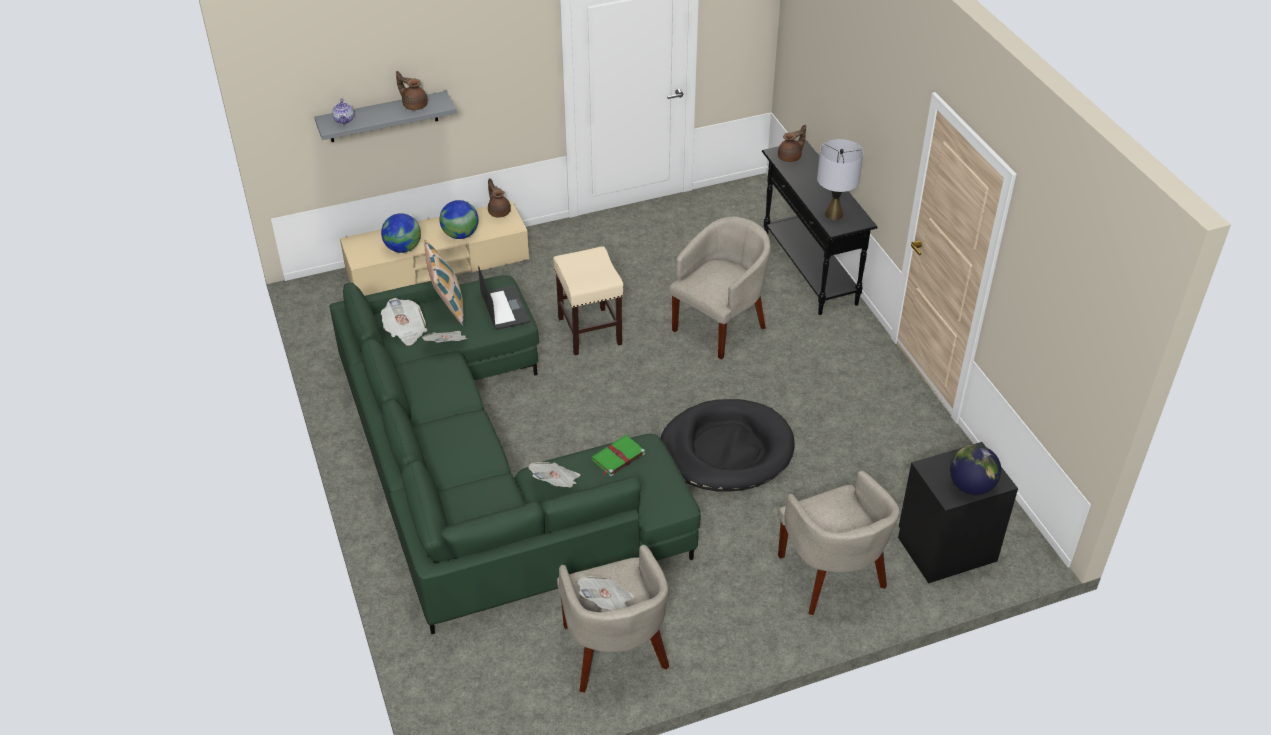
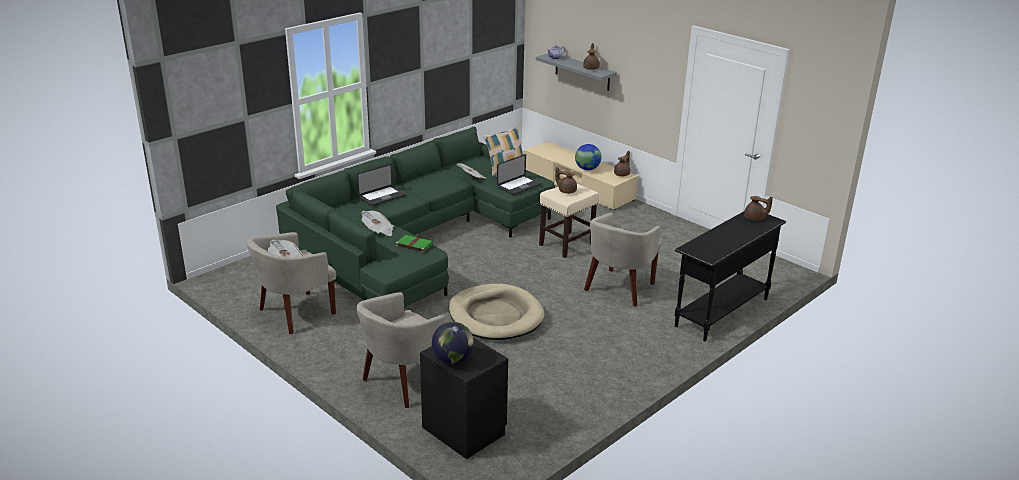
camera: 65 degrees right, 15 degrees down
globe [381,213,421,253] -> none
newspaper [381,298,427,346] -> none
black dog bed [660,399,795,492] -> beige dog bed [449,284,545,340]
beige armchair [669,216,771,360] -> beige armchair turned 105 degrees clockwise [584,213,661,307]
grey table lamp [817,139,863,220] -> none
none -> laptop [357,164,406,206]
none -> brown teapot [555,167,577,194]

